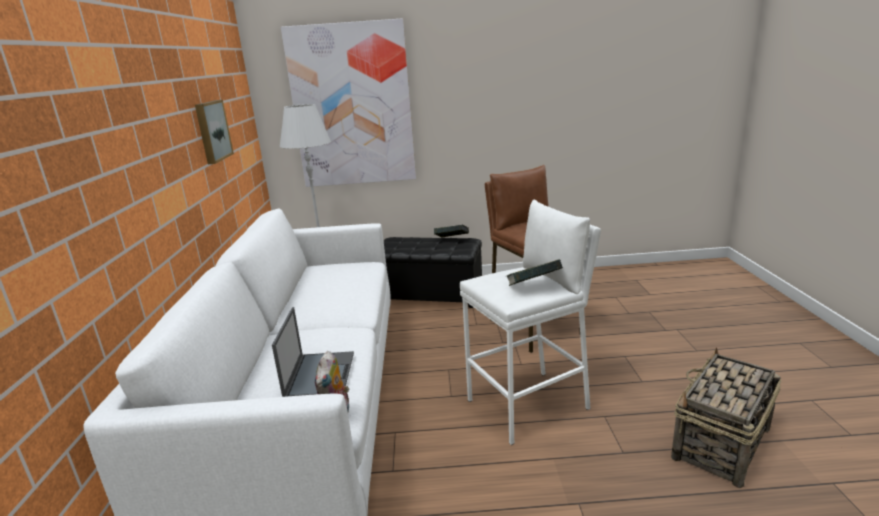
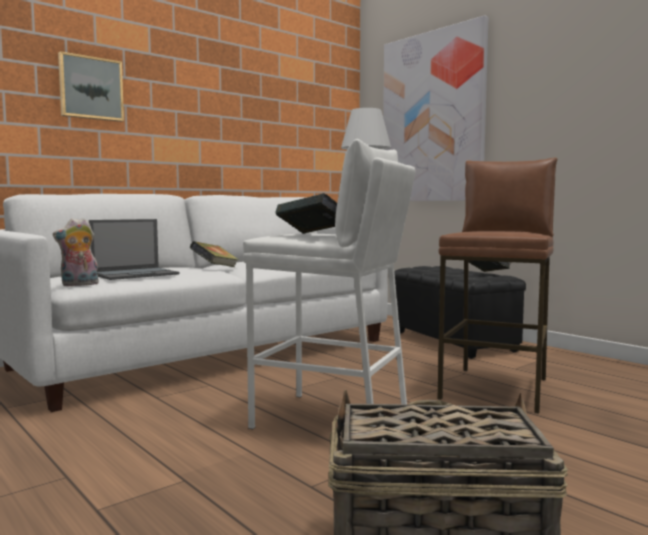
camera: 50 degrees right, 15 degrees down
picture [195,100,234,164] -> picture moved to [58,51,124,122]
none -> book [190,241,239,267]

